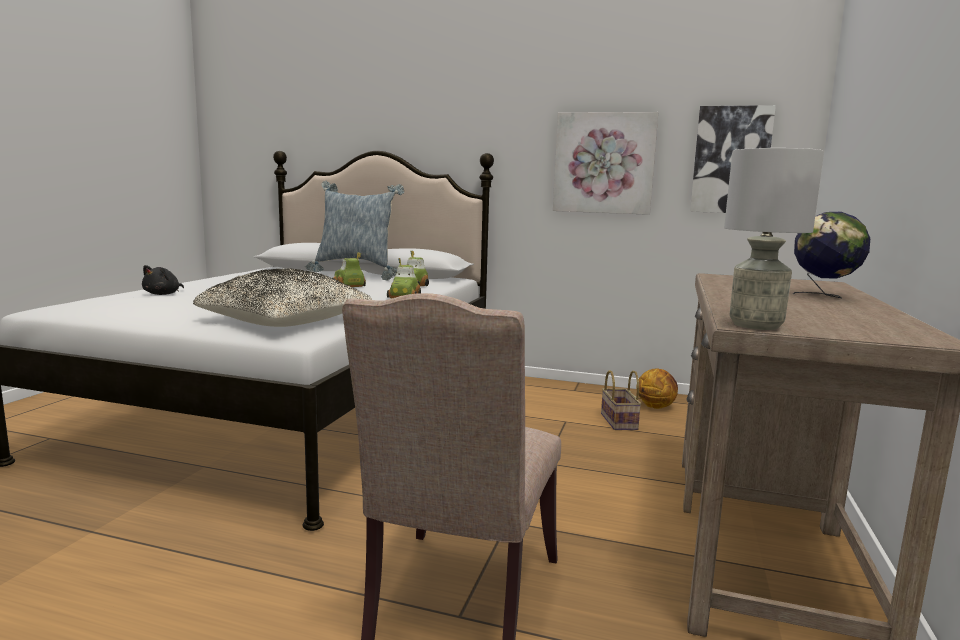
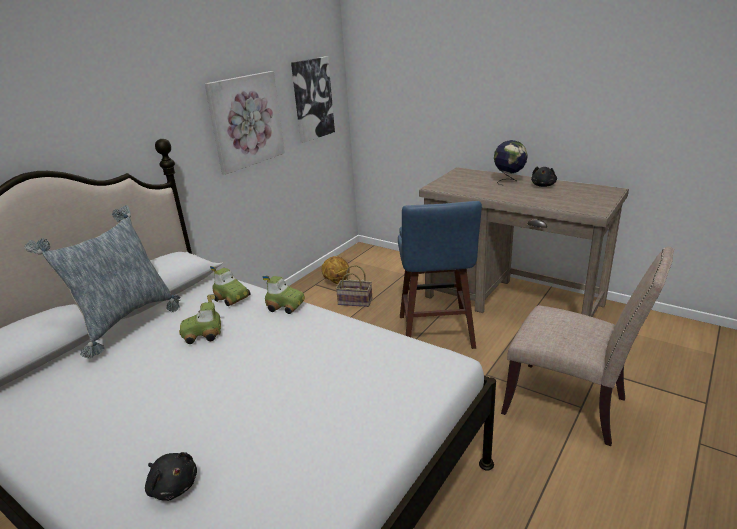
camera: 70 degrees left, 15 degrees up
beige pillow [193,268,372,327] -> none
grey table lamp [724,148,824,330] -> none
none -> blue stool [398,201,482,349]
none -> black plush toy [531,167,557,187]

